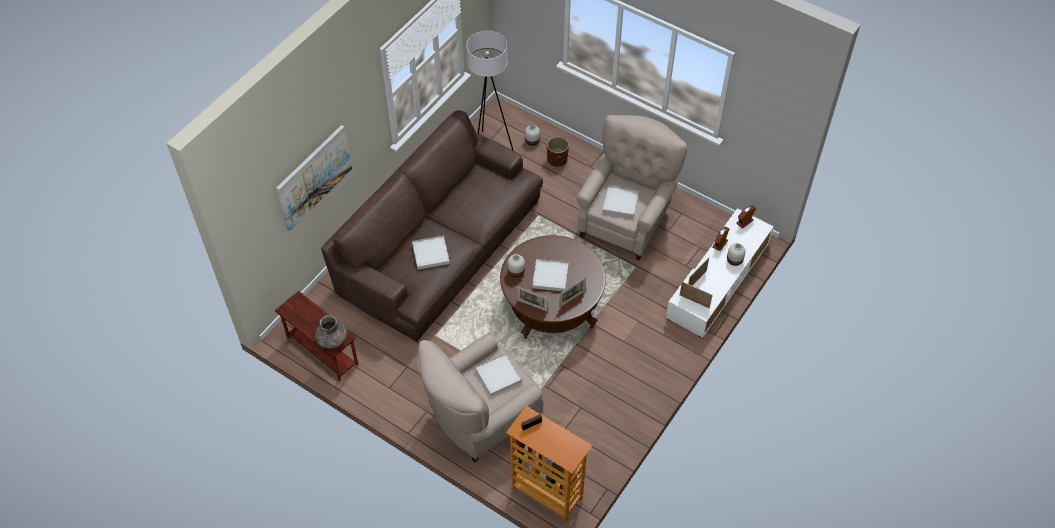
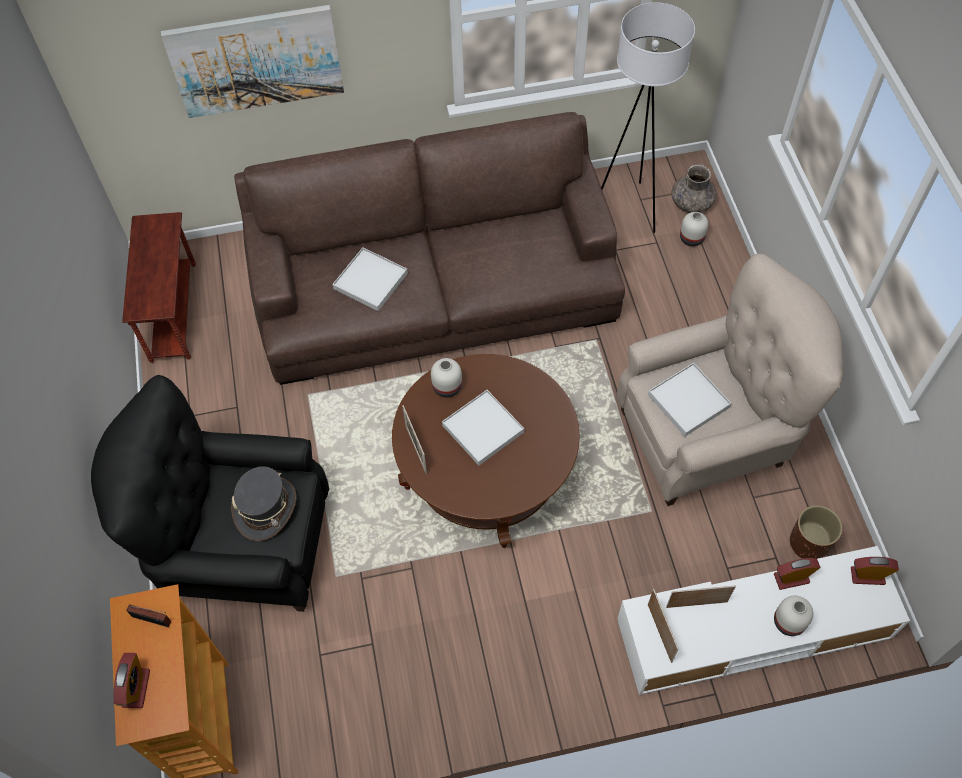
camera: 45 degrees right, 5 degrees up
grey vase [315,315,347,349] -> grey vase moved to [672,164,717,213]
beige armchair [417,333,543,463] -> black armchair [91,375,329,612]
white tray [475,353,522,396] -> grey hat [231,466,296,542]
brown planter [547,136,569,167] -> brown planter moved to [790,505,843,559]
picture frame [559,277,586,308] -> none
none -> alarm clock [114,653,150,708]

